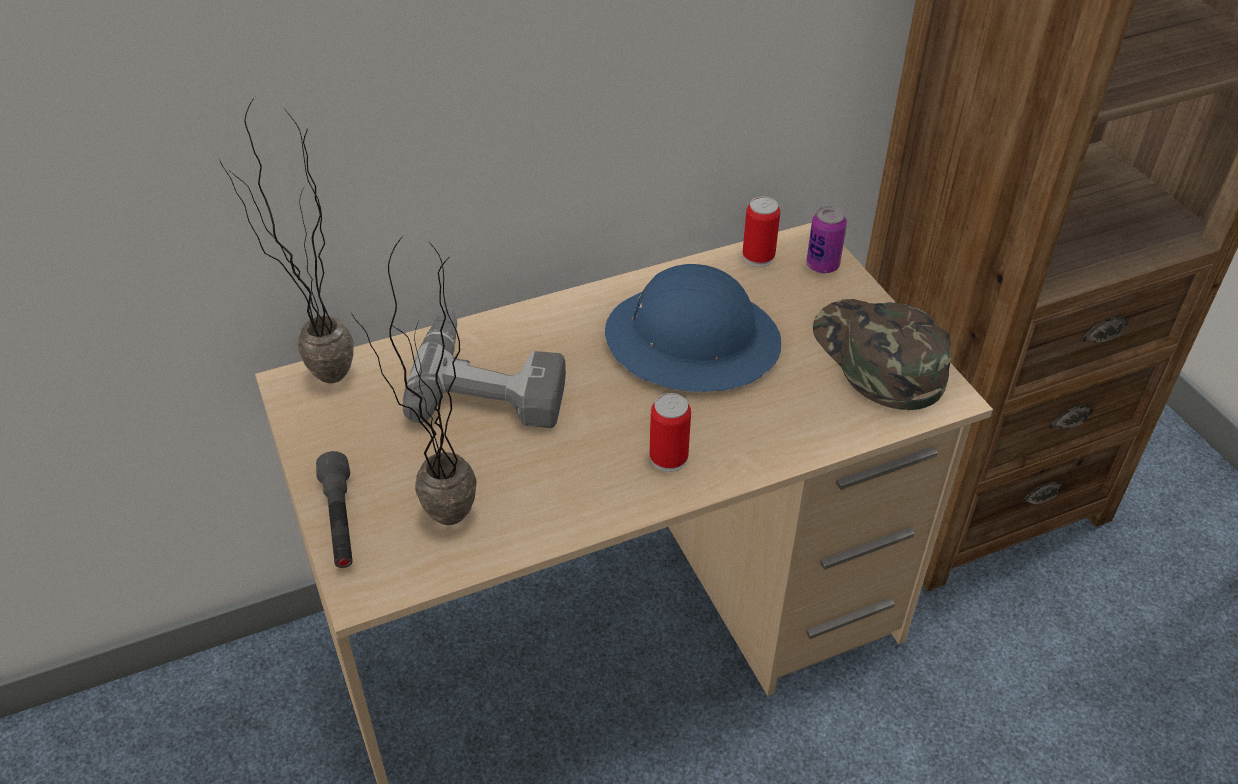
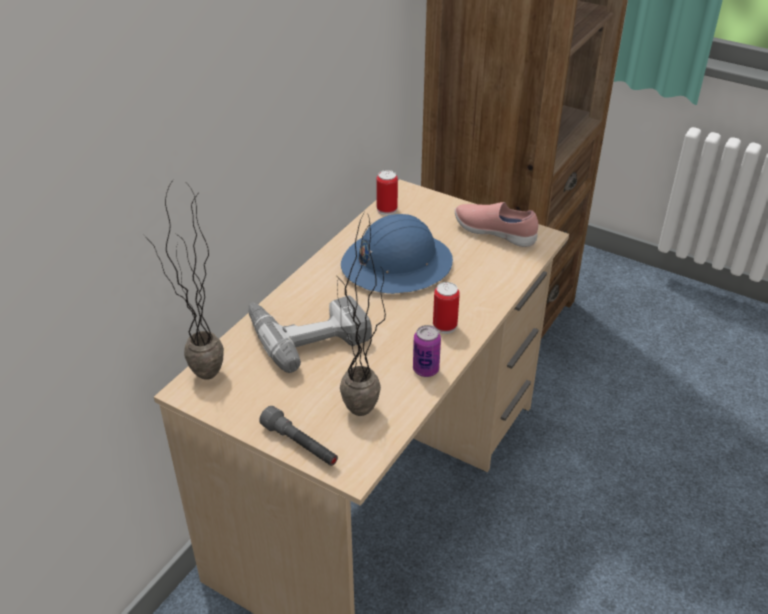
camera: 35 degrees left, 5 degrees down
can [806,206,847,274] -> can moved to [413,325,441,377]
green cap [813,299,951,410] -> pink shoe [455,202,539,247]

